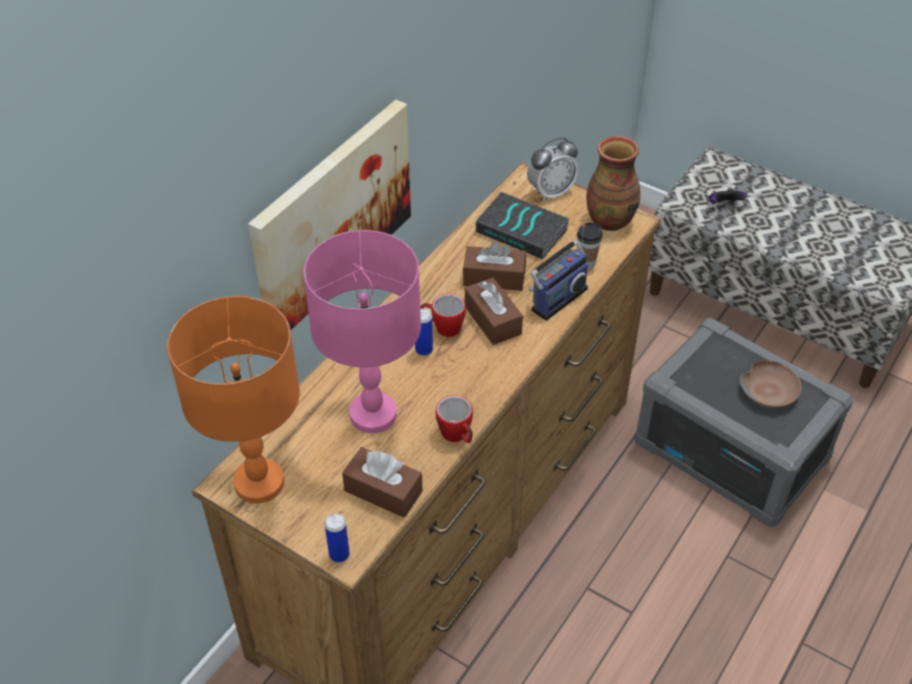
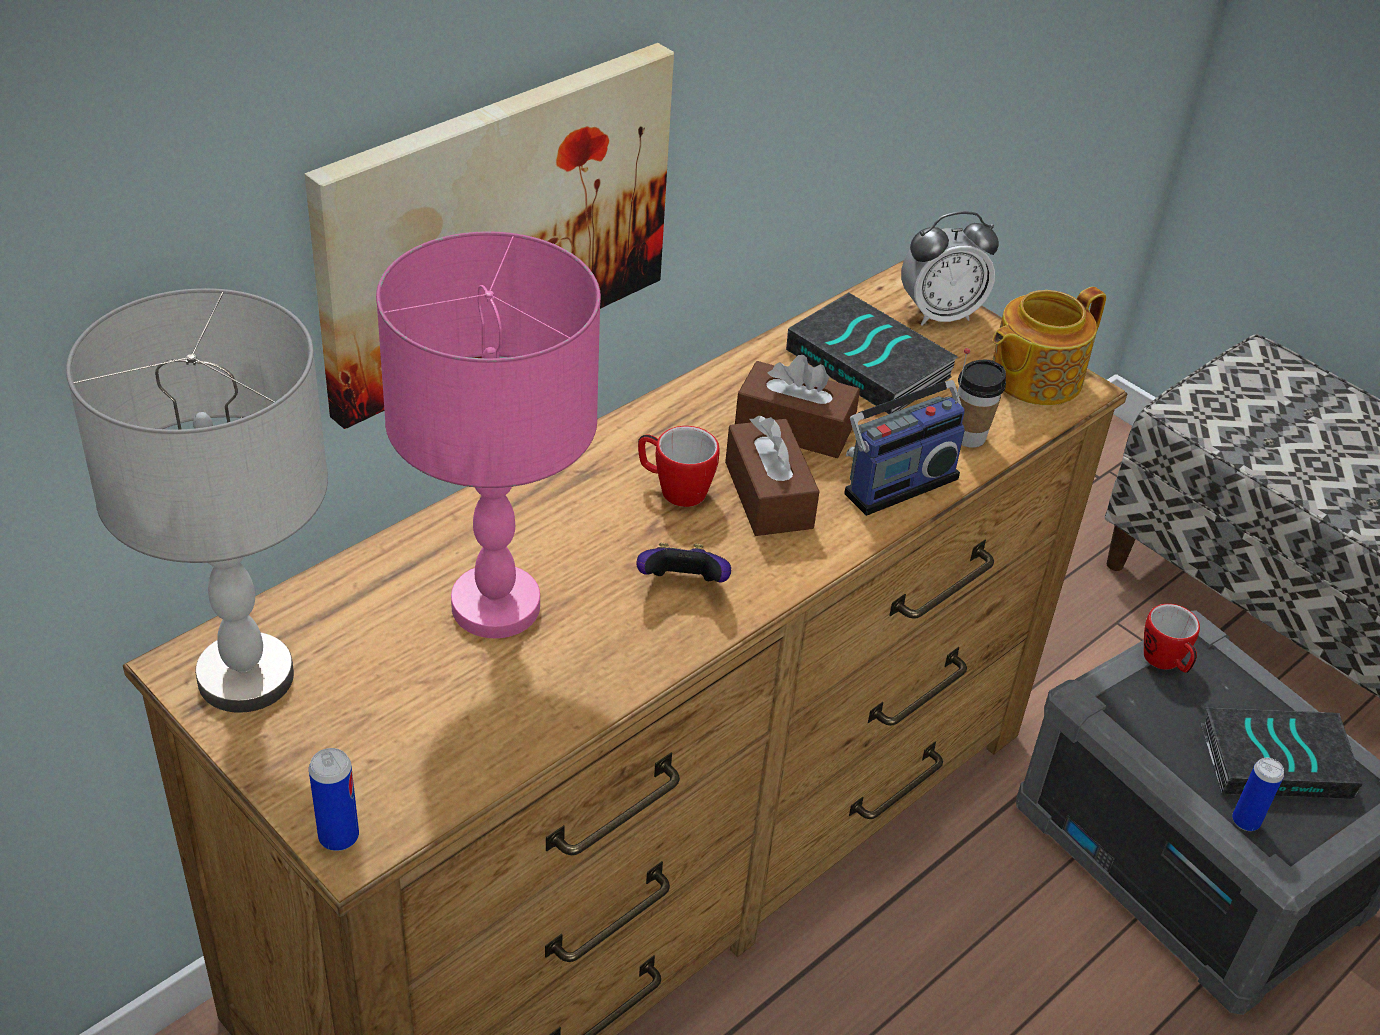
camera: 10 degrees right, 5 degrees down
orange table lamp [167,296,300,504] -> grey table lamp [66,288,328,713]
brown tissue box [342,447,423,517] -> none
can [415,309,433,356] -> can moved to [1232,758,1284,831]
mug [436,395,473,443] -> mug moved to [1144,604,1200,673]
vase [587,136,640,231] -> teapot [992,287,1106,405]
game controller [709,188,746,204] -> game controller moved to [636,543,731,582]
brown bowl [740,360,801,408] -> book [1201,707,1363,799]

